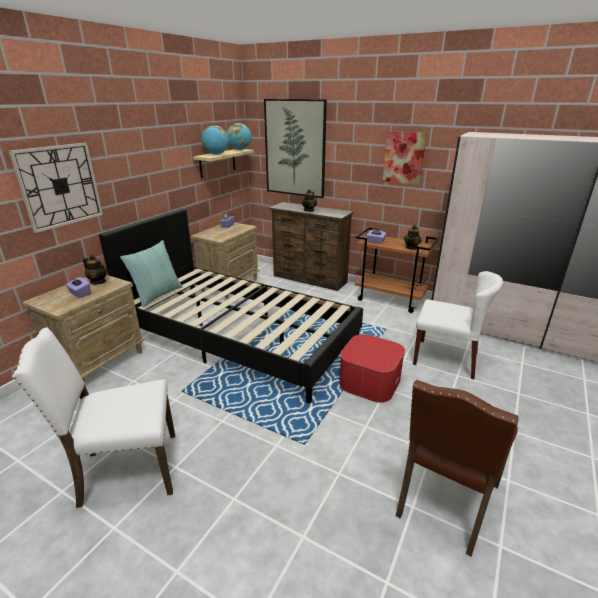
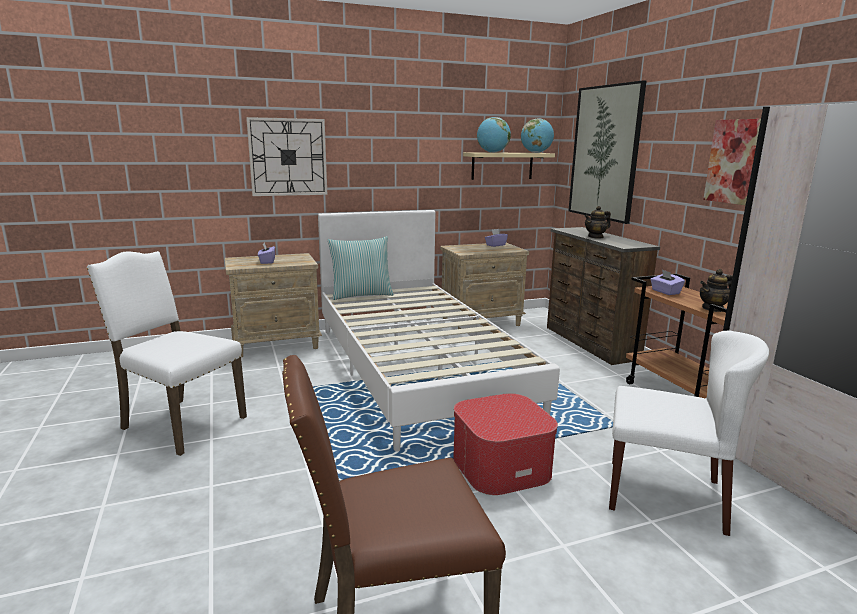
camera: 40 degrees right, 10 degrees down
teapot [83,255,107,284] -> none
black bed [99,209,363,403] -> white bed [318,210,560,452]
white chair [413,271,503,379] -> white chair turned 45 degrees counterclockwise [609,330,769,536]

